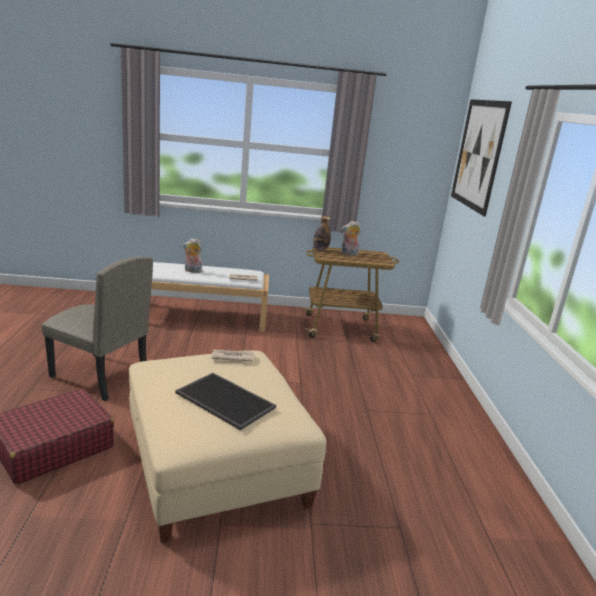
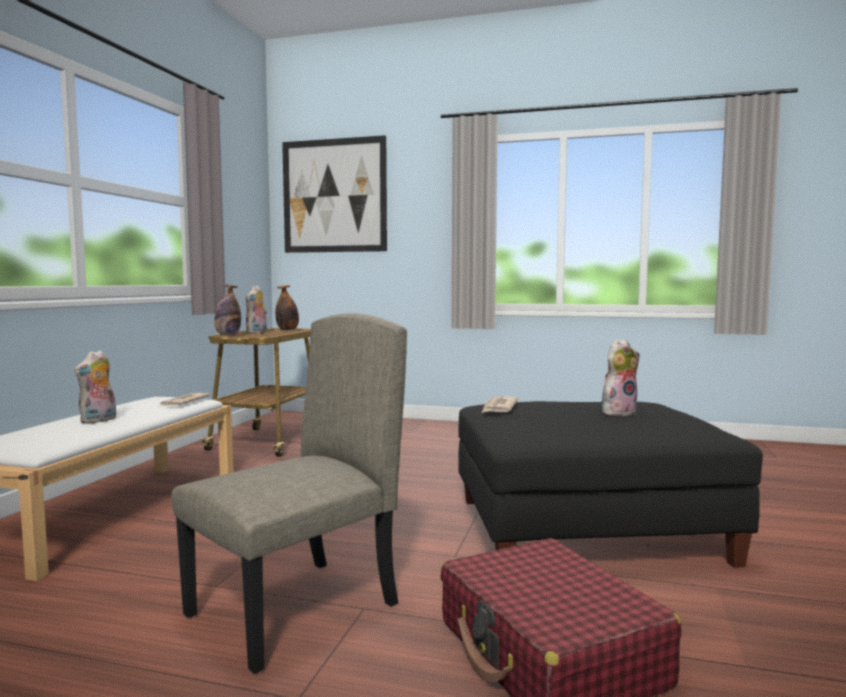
camera: 70 degrees left, 15 degrees down
beige ottoman [129,350,326,543] -> black ottoman [458,401,763,568]
tray [175,373,276,430] -> plush toy [602,339,640,416]
none -> bottle [275,285,299,330]

